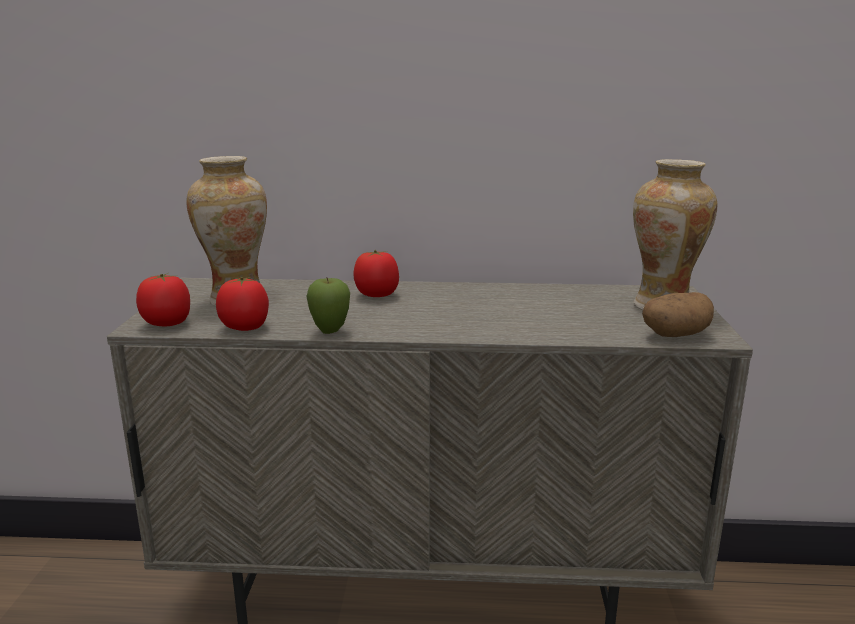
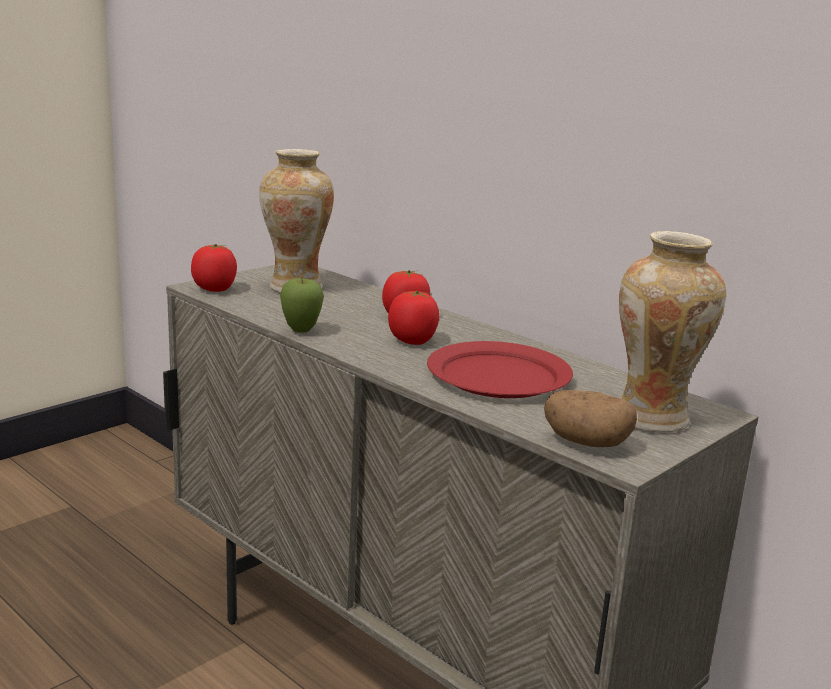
camera: 40 degrees right, 0 degrees up
tomato [216,277,269,331] -> tomato moved to [388,291,439,345]
none -> red plate [427,341,573,398]

